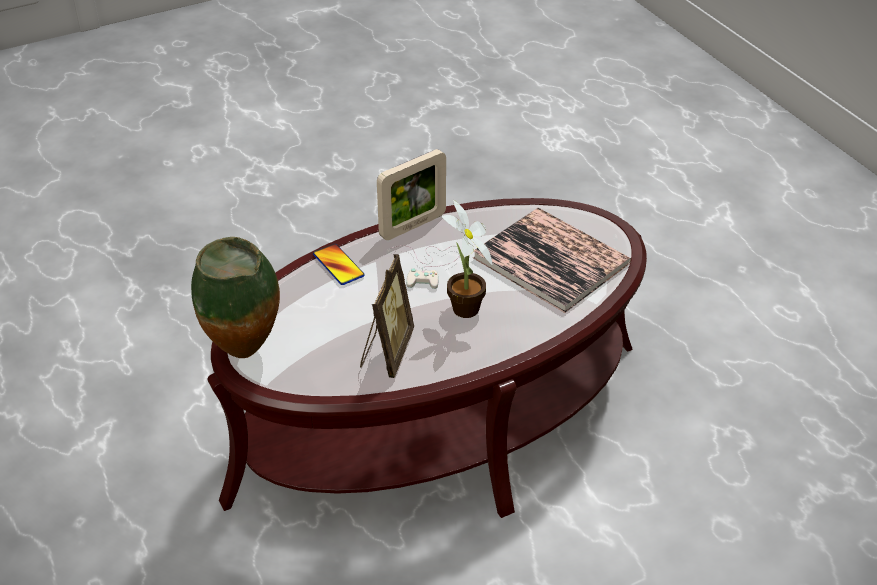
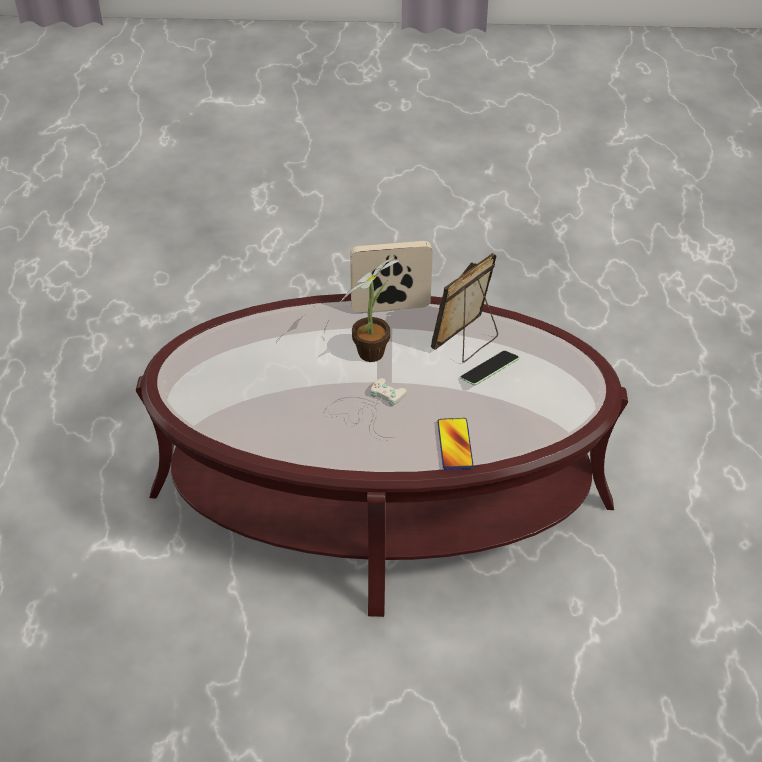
camera: 150 degrees left, 5 degrees up
vase [191,237,280,358] -> none
picture frame [377,149,446,240] -> picture frame moved to [350,241,433,313]
book [473,208,631,313] -> none
none -> phone [460,351,520,385]

